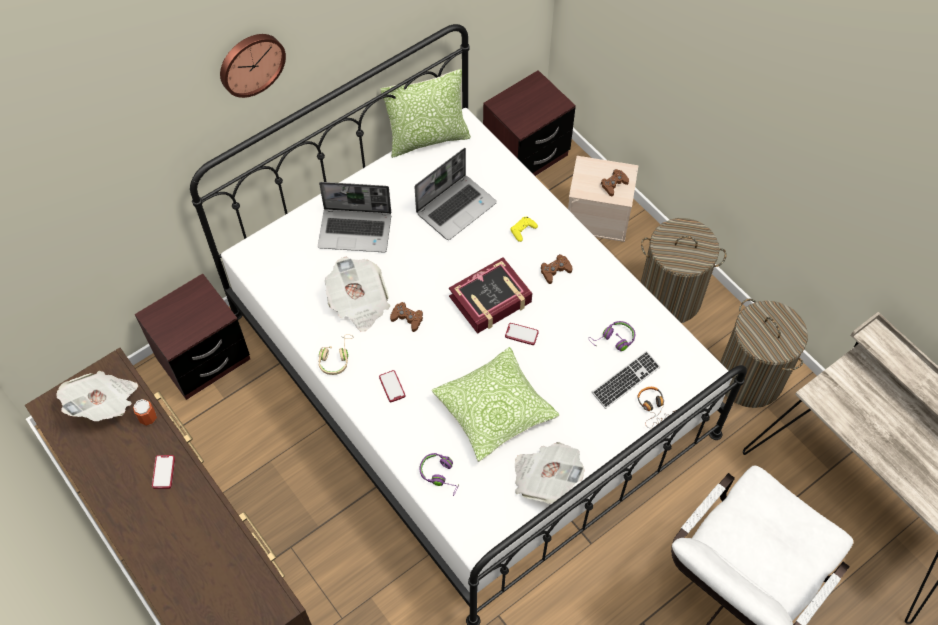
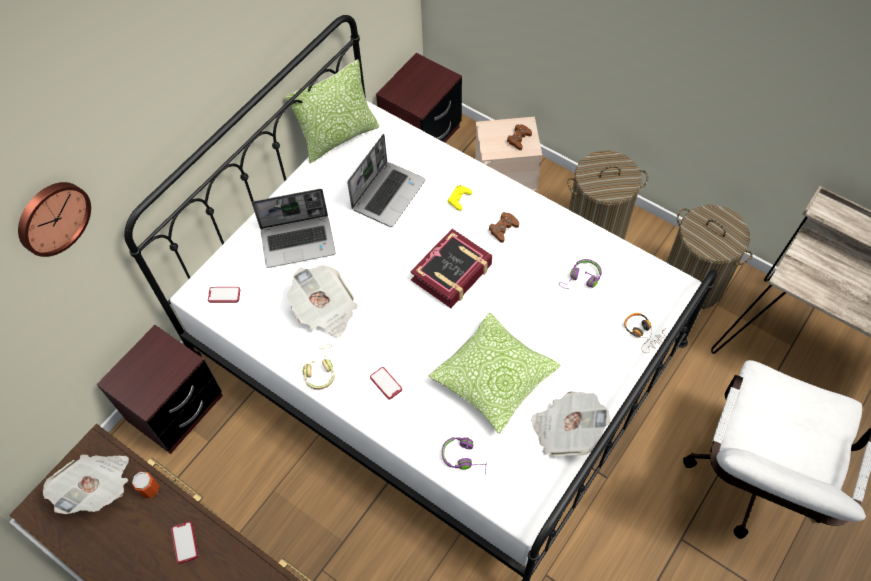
camera: 15 degrees left, 0 degrees up
wall clock [220,34,286,98] -> wall clock moved to [18,182,91,257]
brown game controller [390,302,423,332] -> none
phone [505,323,539,345] -> phone moved to [208,287,240,303]
keyboard [592,351,660,409] -> none

